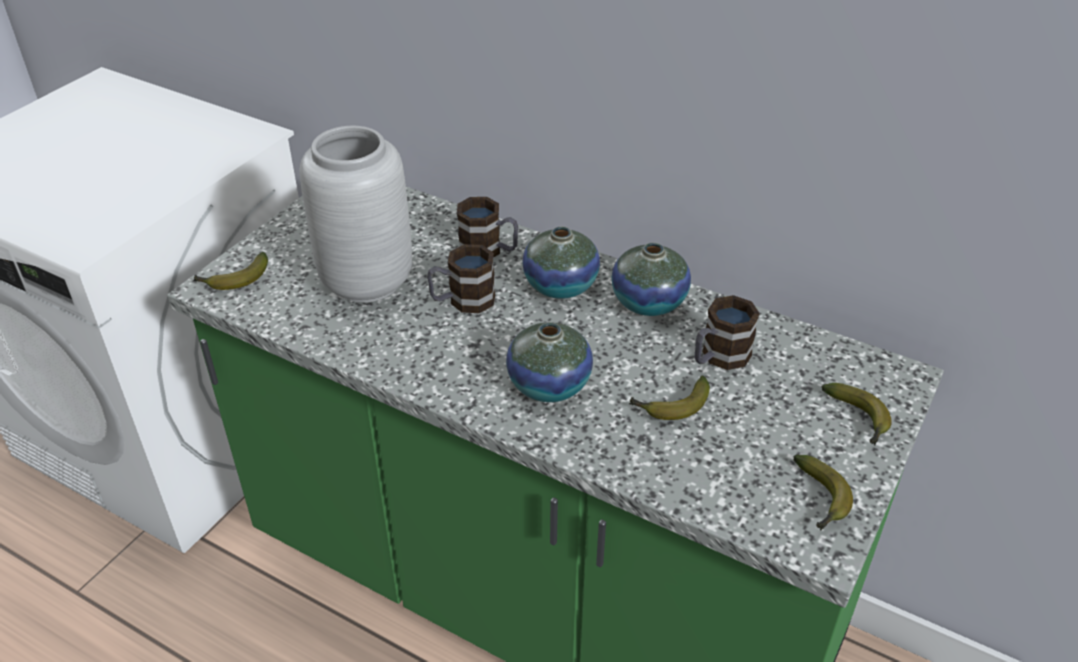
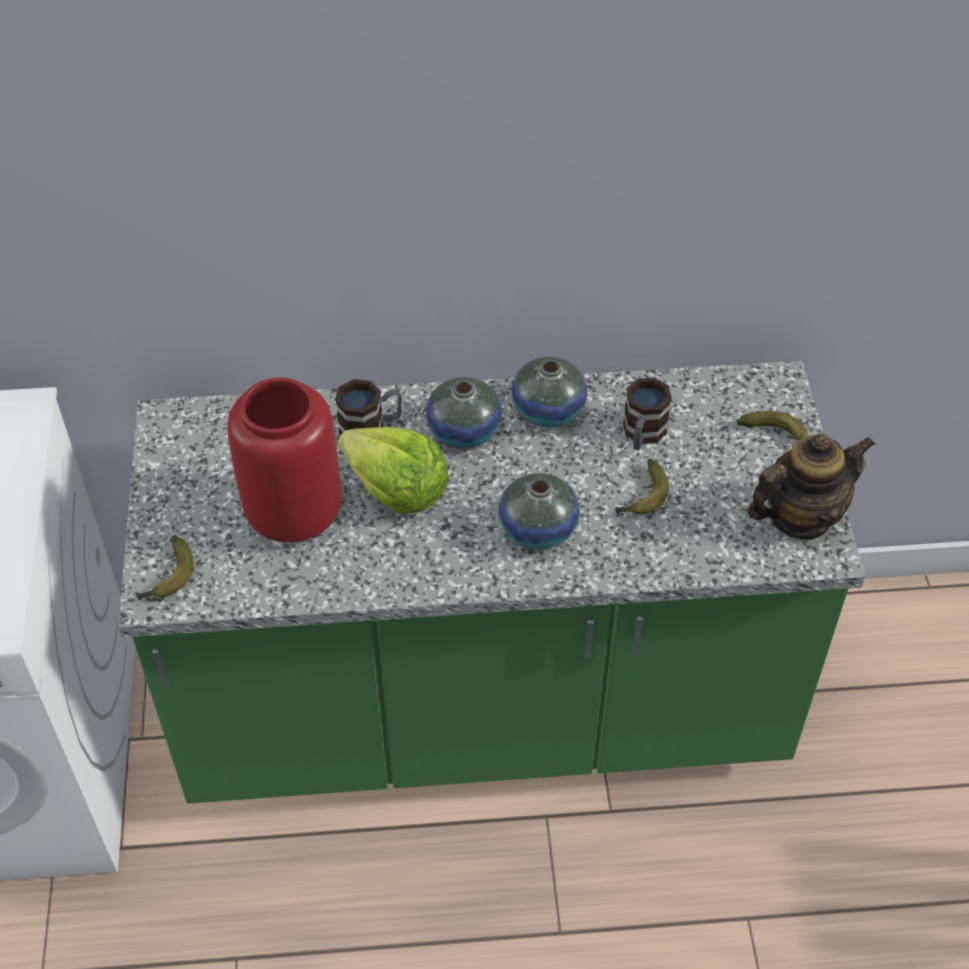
camera: 35 degrees left, 10 degrees up
grey vase [300,126,412,303] -> red vase [227,378,342,543]
mug [427,244,495,313] -> lettuce [338,427,449,514]
banana [793,454,853,531] -> teapot [747,433,875,540]

